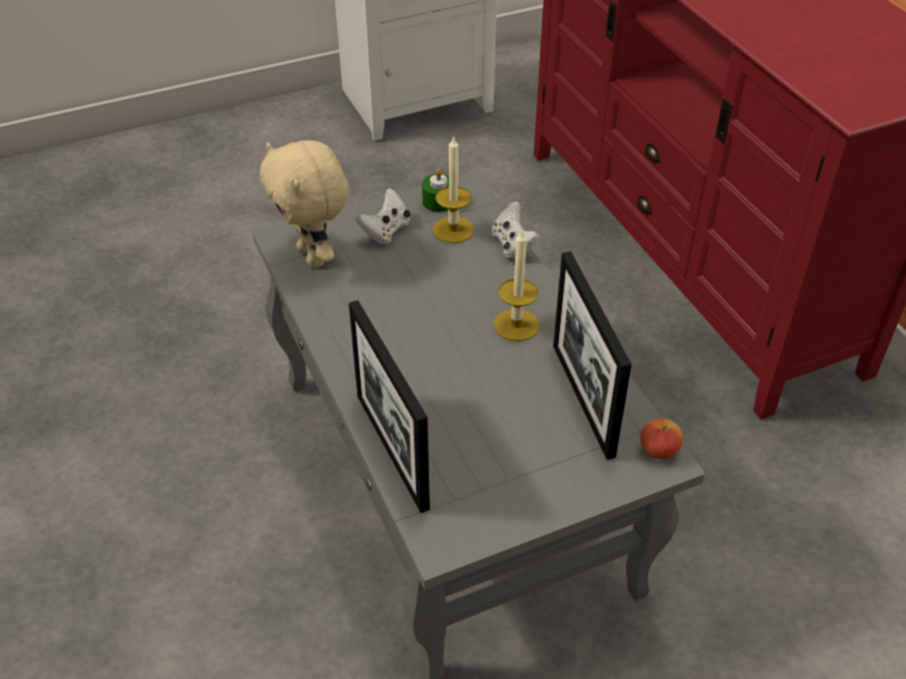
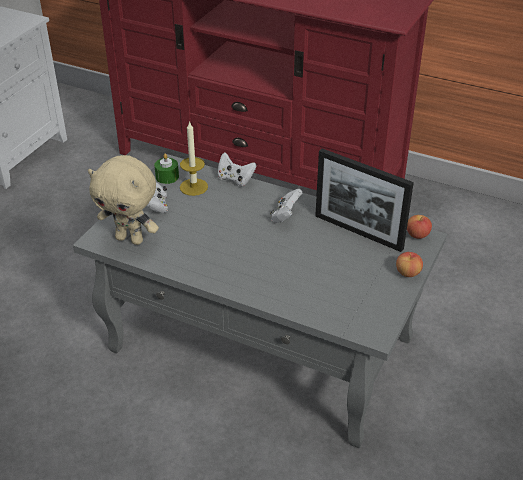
camera: 40 degrees left, 5 degrees down
picture frame [349,300,430,513] -> none
candle [494,230,539,341] -> white game controller [270,189,302,223]
none -> apple [396,252,423,277]

